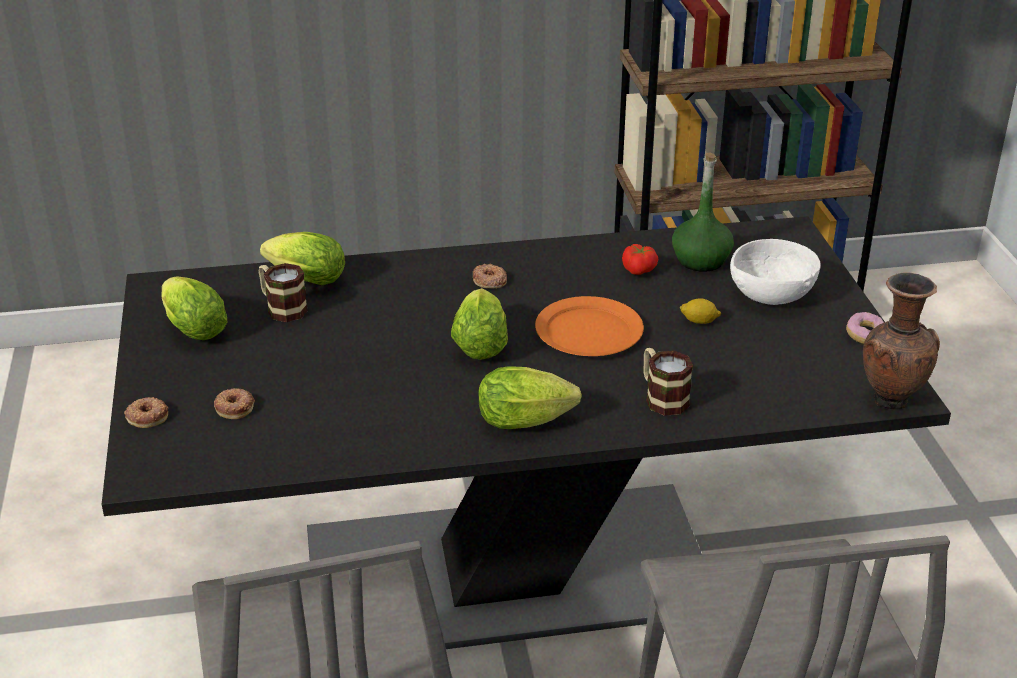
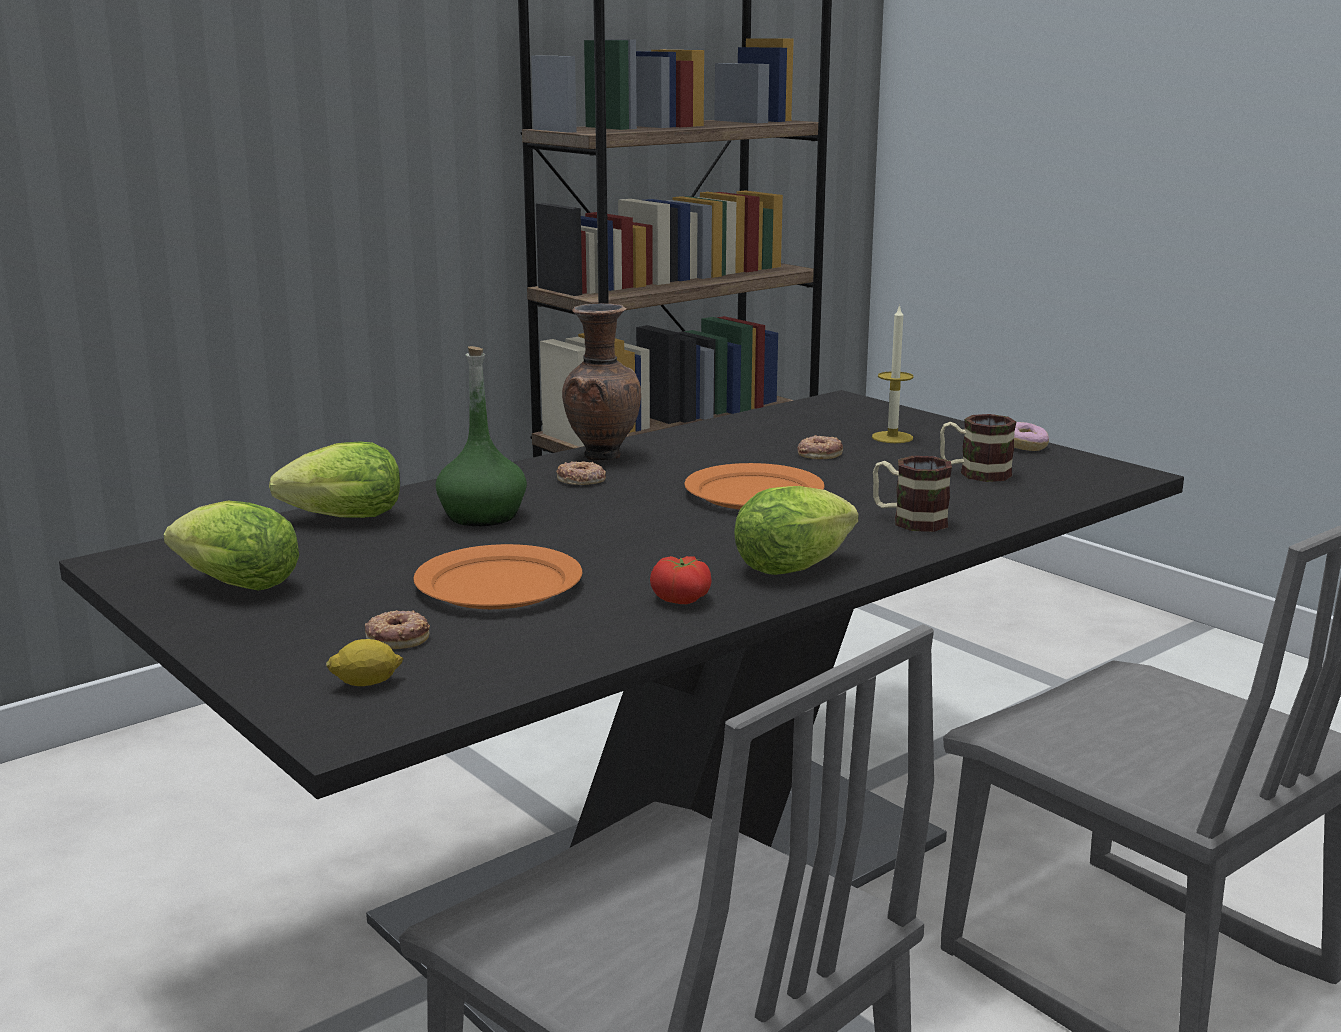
camera: 30 degrees left, 15 degrees down
donut [124,397,168,428] -> donut moved to [797,435,843,459]
mug [258,263,308,322] -> mug moved to [940,414,1016,482]
lettuce [451,288,508,360] -> none
tomato [622,244,658,275] -> tomato moved to [650,556,712,604]
green bottle [672,153,734,272] -> green bottle moved to [436,346,527,526]
lemon [680,298,722,324] -> lemon moved to [326,639,403,686]
white bowl [730,239,820,305] -> candle [872,304,914,443]
brown vase [863,272,940,409] -> brown vase moved to [562,303,641,461]
none -> orange plate [413,544,583,609]

